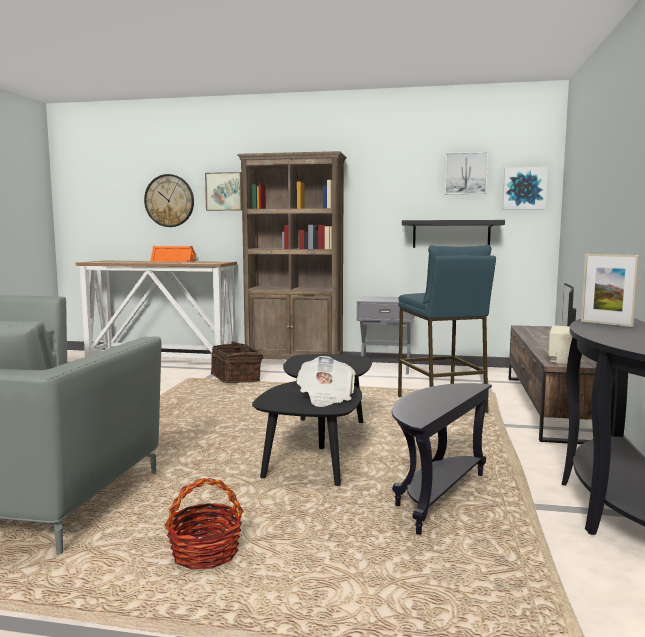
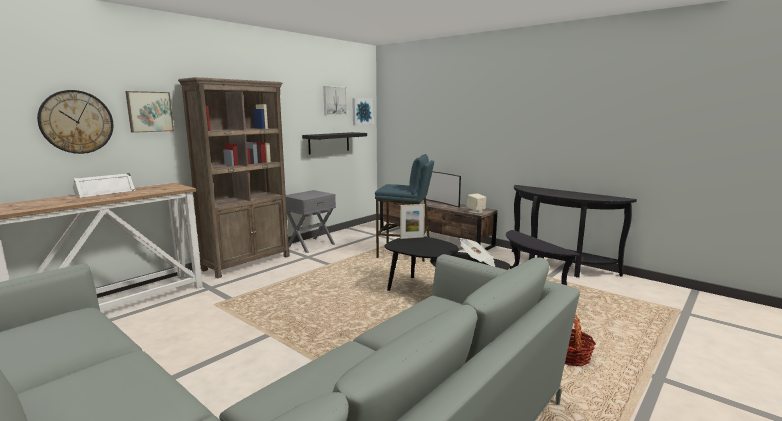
camera: 60 degrees left, 5 degrees up
orange speaker [150,246,196,262] -> white speaker [73,173,135,198]
basket [211,341,263,383] -> none
picture frame [581,254,639,327] -> picture frame moved to [400,204,425,239]

